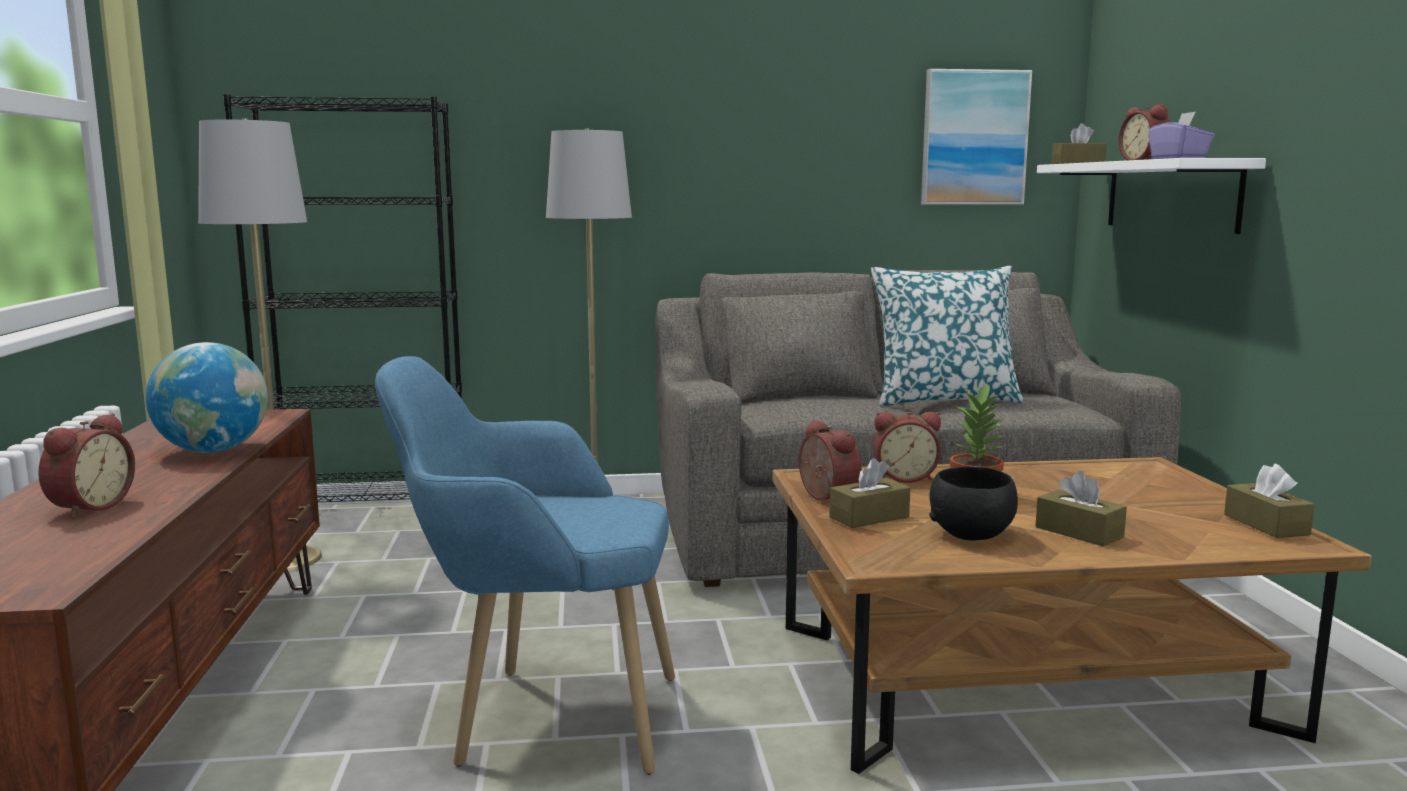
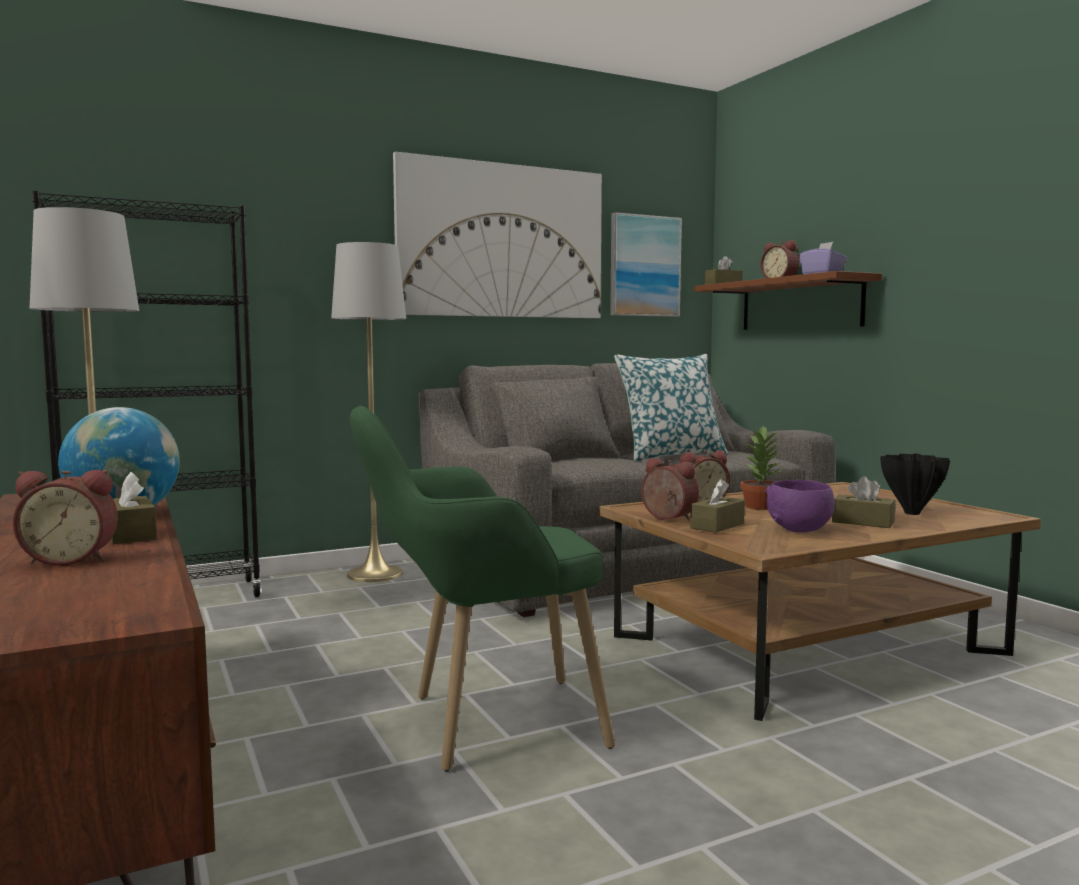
camera: 20 degrees left, 5 degrees down
alarm clock [38,413,135,518] -> alarm clock turned 90 degrees clockwise [13,470,118,566]
blue armchair [375,356,675,775] -> green armchair [350,406,615,772]
black bowl [929,467,1018,541] -> purple bowl [765,480,835,532]
white shelf [1037,158,1266,234] -> brown shelf [695,271,882,330]
brown tissue box [1224,464,1315,538] -> brown tissue box moved to [111,472,157,544]
none -> picture [393,152,602,318]
none -> black vase [880,454,950,515]

